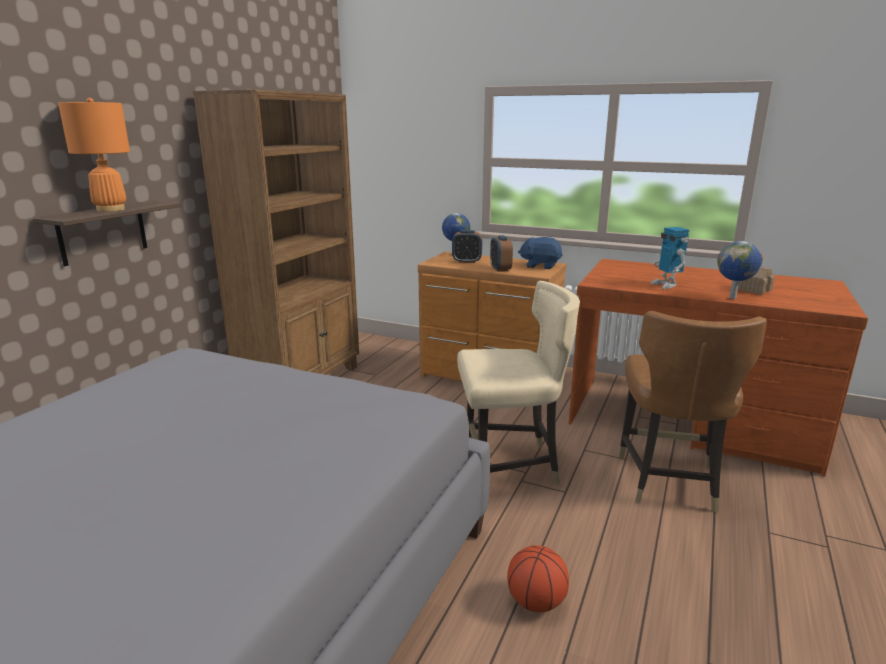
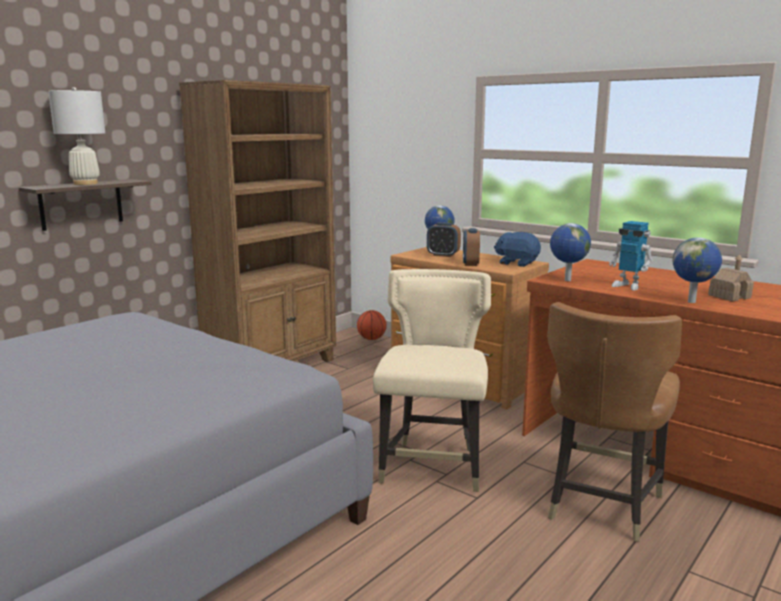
camera: 15 degrees right, 5 degrees down
orange table lamp [58,98,130,212] -> white table lamp [48,87,105,185]
beige chair [457,281,580,485] -> beige chair turned 90 degrees counterclockwise [373,269,491,492]
basketball [507,545,569,612] -> basketball moved to [357,310,387,340]
toy robot [650,227,689,289] -> toy robot turned 45 degrees counterclockwise [609,221,653,290]
none -> globe [550,223,591,281]

